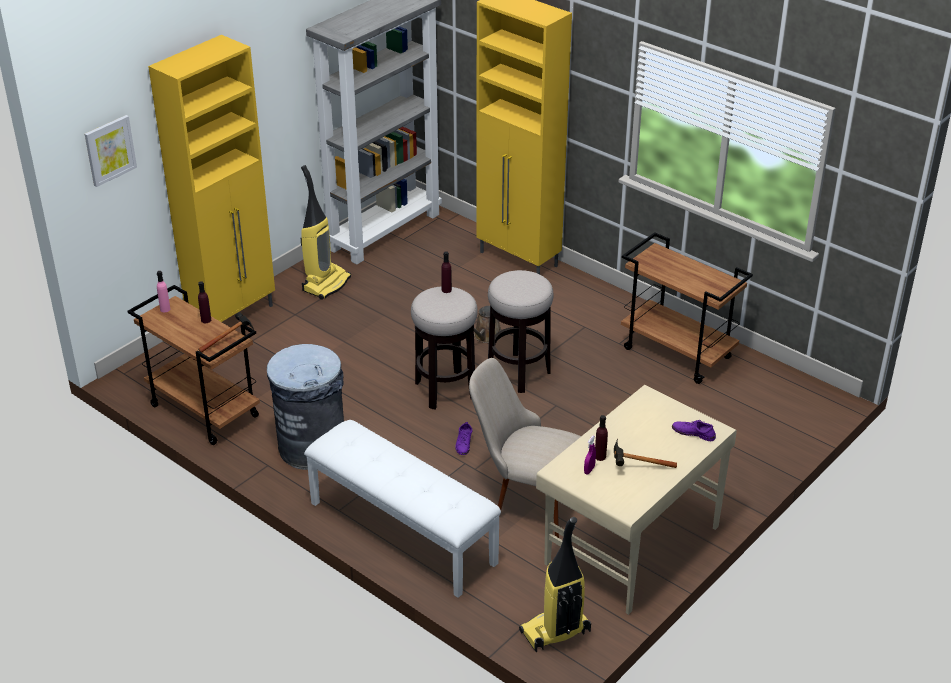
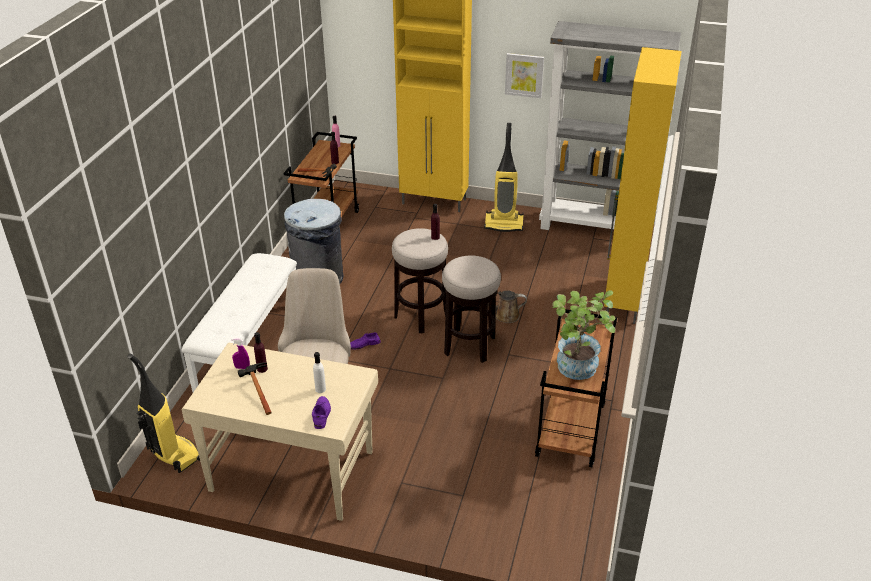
camera: 65 degrees right, 0 degrees up
picture [85,115,137,187] -> picture moved to [505,53,544,98]
none -> white bottle [313,352,326,393]
none -> potted plant [552,290,615,380]

